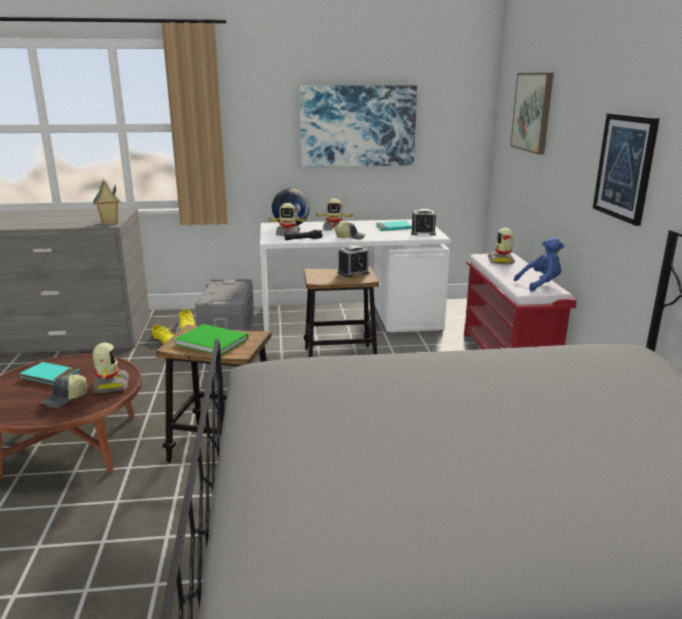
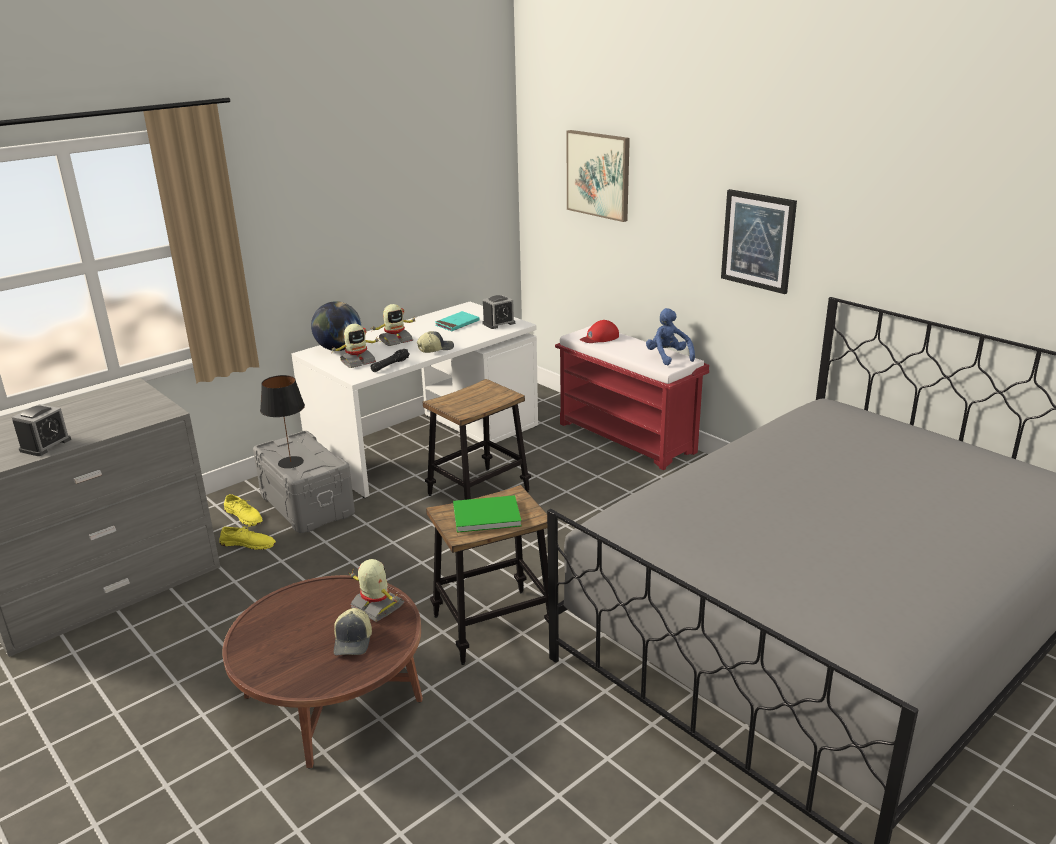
camera: 35 degrees left, 5 degrees up
turquoise book [20,362,80,385] -> none
toy house [93,179,121,225] -> none
picture [300,85,417,167] -> none
alarm clock [338,245,370,278] -> alarm clock moved to [12,404,71,456]
toy robot [488,228,515,264] -> red cap [580,320,619,343]
blue plush toy [514,238,564,292] -> blue plush toy turned 60 degrees counterclockwise [646,308,695,366]
none -> black table lamp [260,375,305,468]

